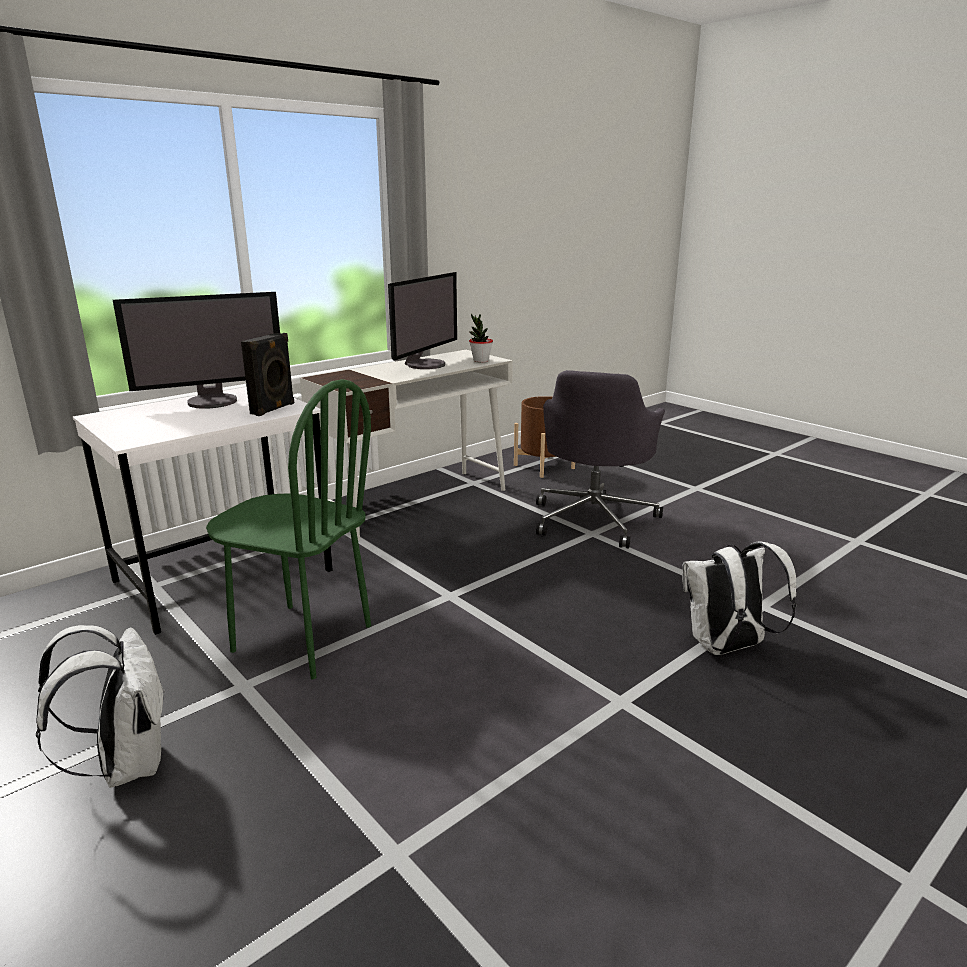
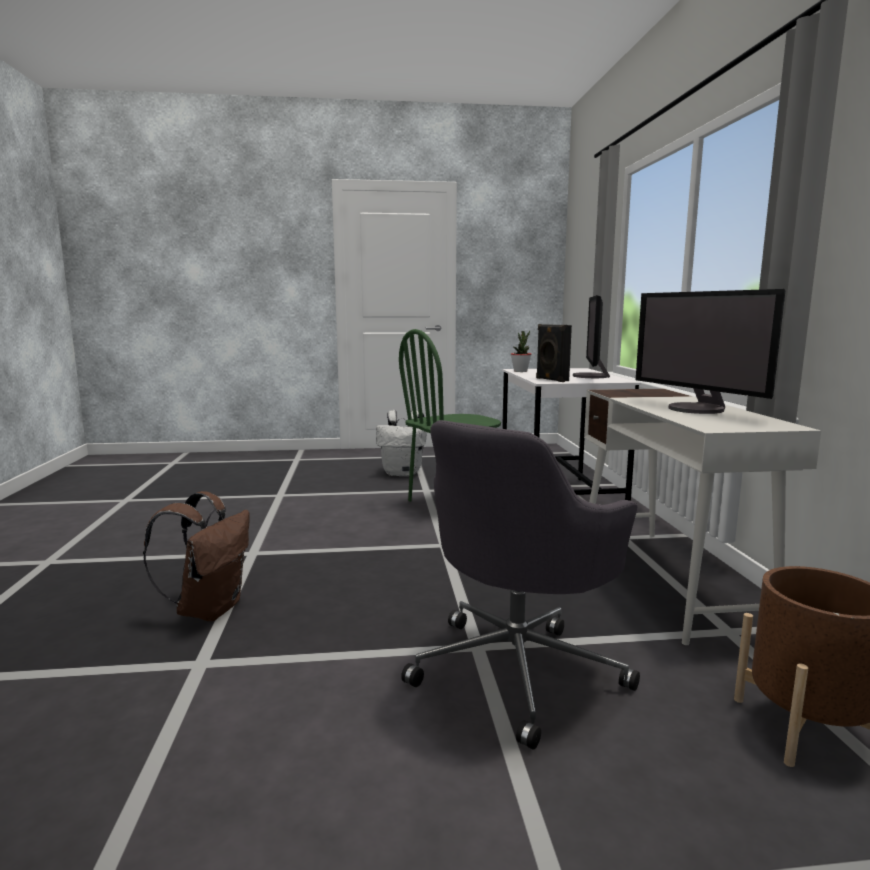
camera: 125 degrees right, 10 degrees down
potted plant [469,314,493,362] -> potted plant moved to [511,331,531,372]
grey office chair [536,370,665,548] -> grey office chair turned 105 degrees counterclockwise [401,420,640,750]
white backpack [682,541,796,655] -> brown backpack [143,491,250,621]

